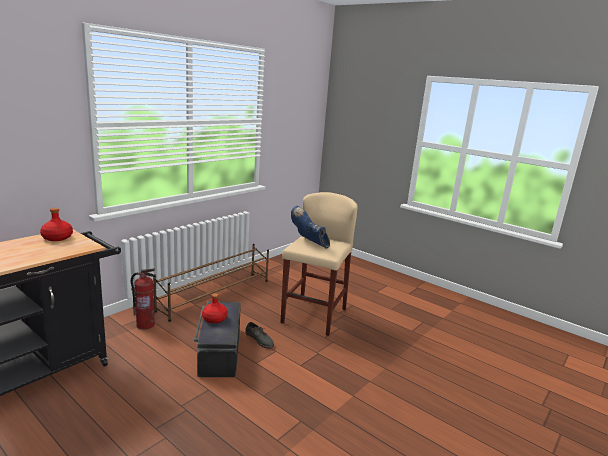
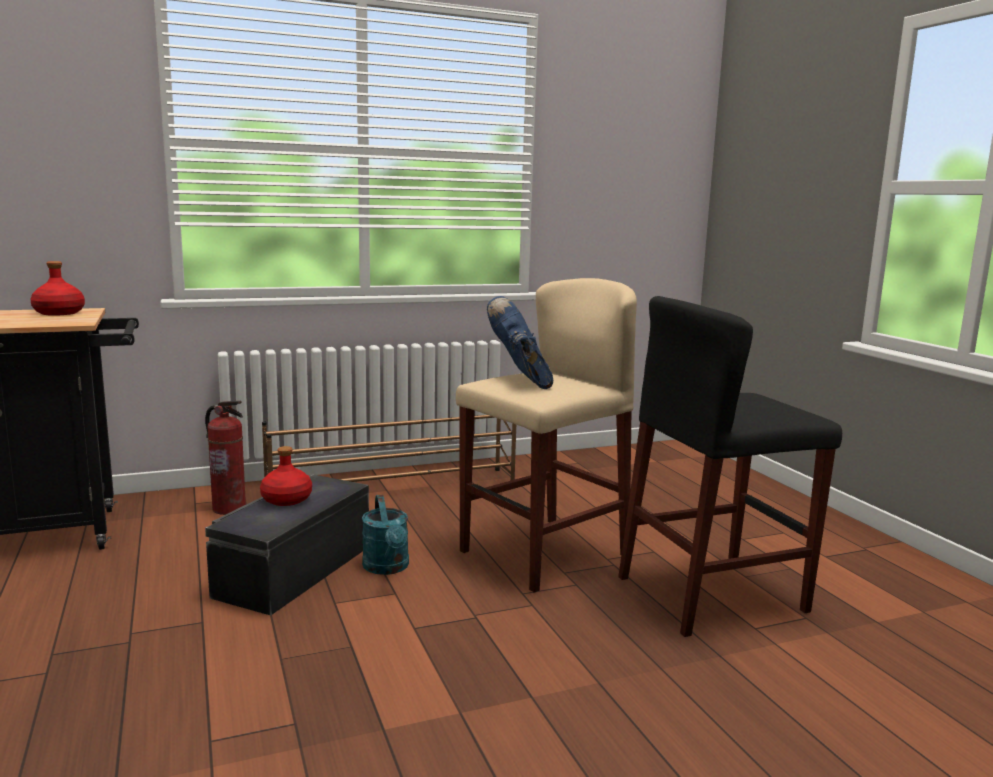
camera: 30 degrees right, 5 degrees down
grey shoe [245,322,274,349] -> turquoise watering can [362,495,409,575]
none -> black stool [618,296,842,637]

